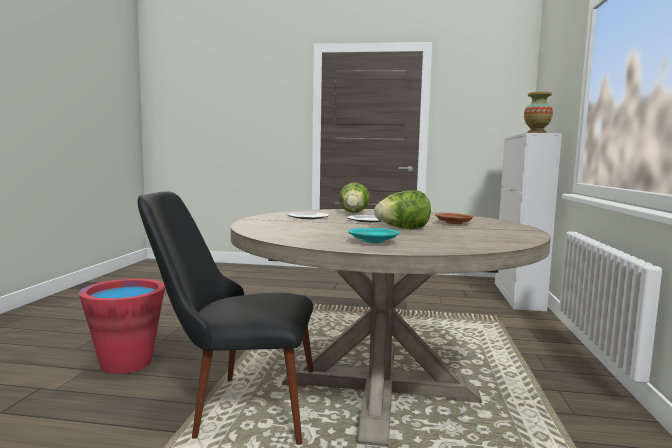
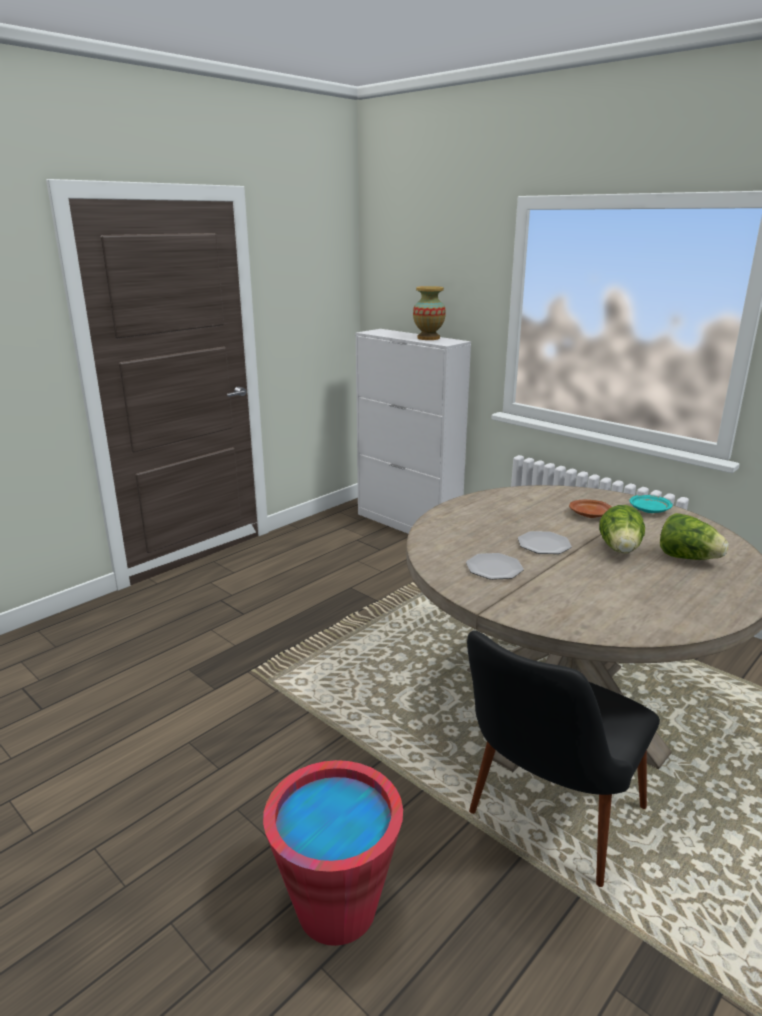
camera: 55 degrees left, 15 degrees up
lettuce [339,183,370,213] -> lettuce moved to [660,513,729,560]
turquoise plate [348,228,400,243] -> turquoise plate moved to [630,495,673,513]

